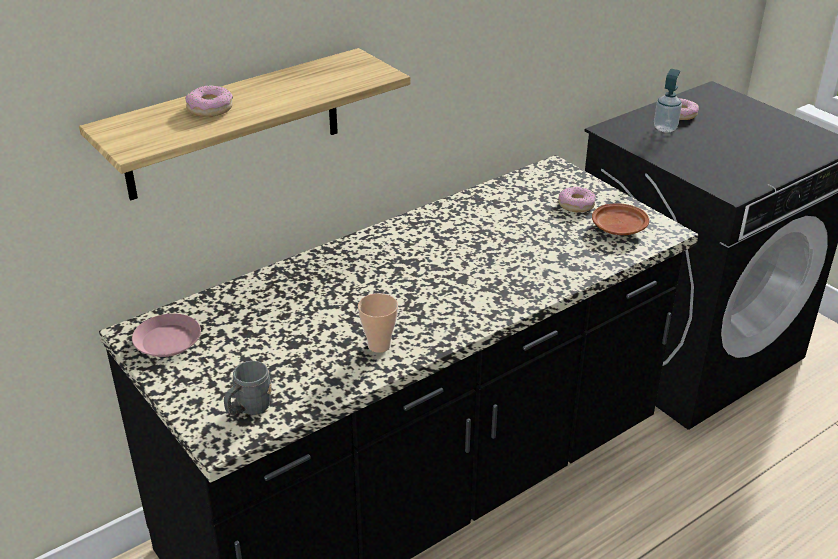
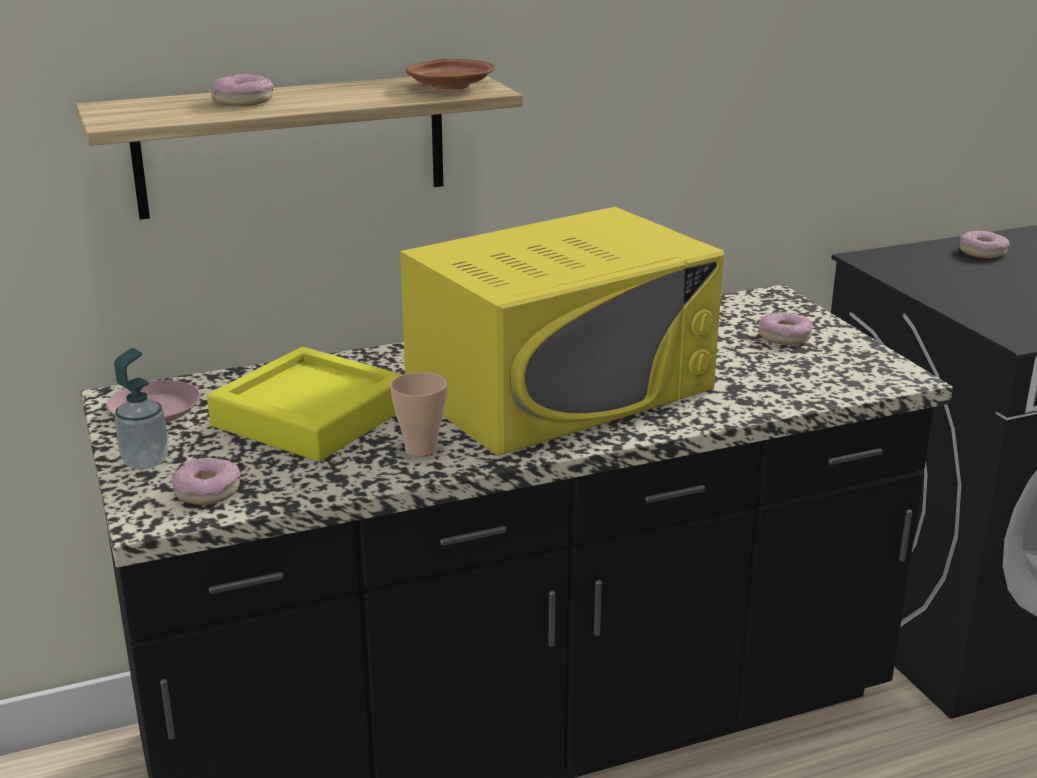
camera: 15 degrees right, 10 degrees down
grey mug [224,361,272,415] -> donut [171,457,240,505]
brown plate [592,203,649,235] -> brown plate moved to [406,59,495,89]
soap dispenser [654,69,682,133] -> soap dispenser moved to [114,348,168,470]
none -> yellow tray [207,347,403,461]
none -> yellow microwave [400,207,724,456]

